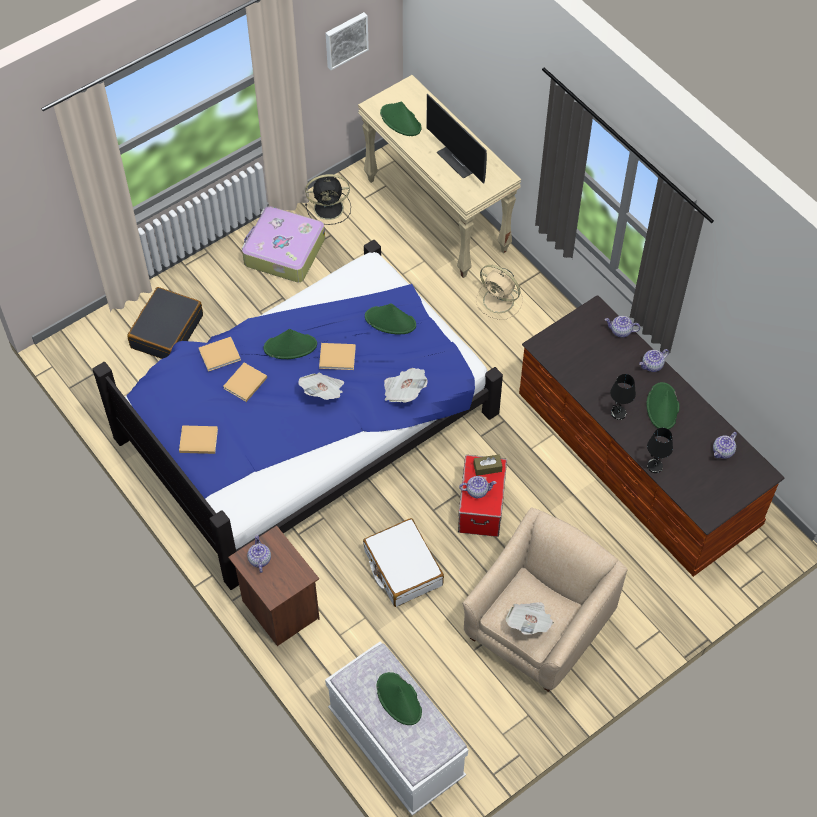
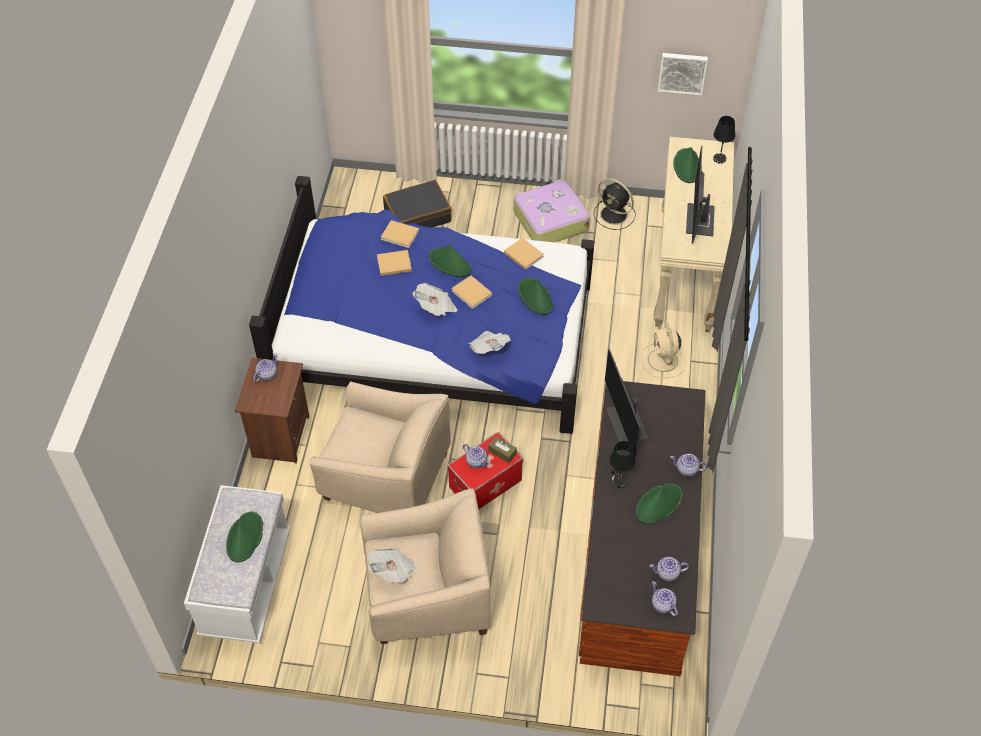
camera: 45 degrees right, 5 degrees down
beige book [179,425,218,454] -> beige book moved to [504,238,544,270]
white suitcase [363,518,444,607] -> beige armchair [309,381,451,513]
teapot [605,316,640,338] -> teapot moved to [652,581,678,616]
black table lamp [647,428,673,473] -> black table lamp moved to [713,116,735,164]
none -> monitor [605,349,648,458]

